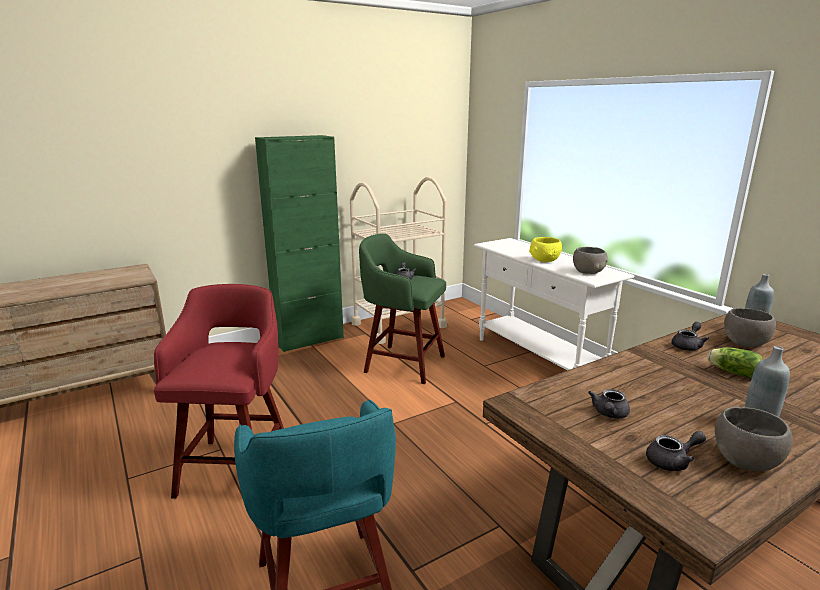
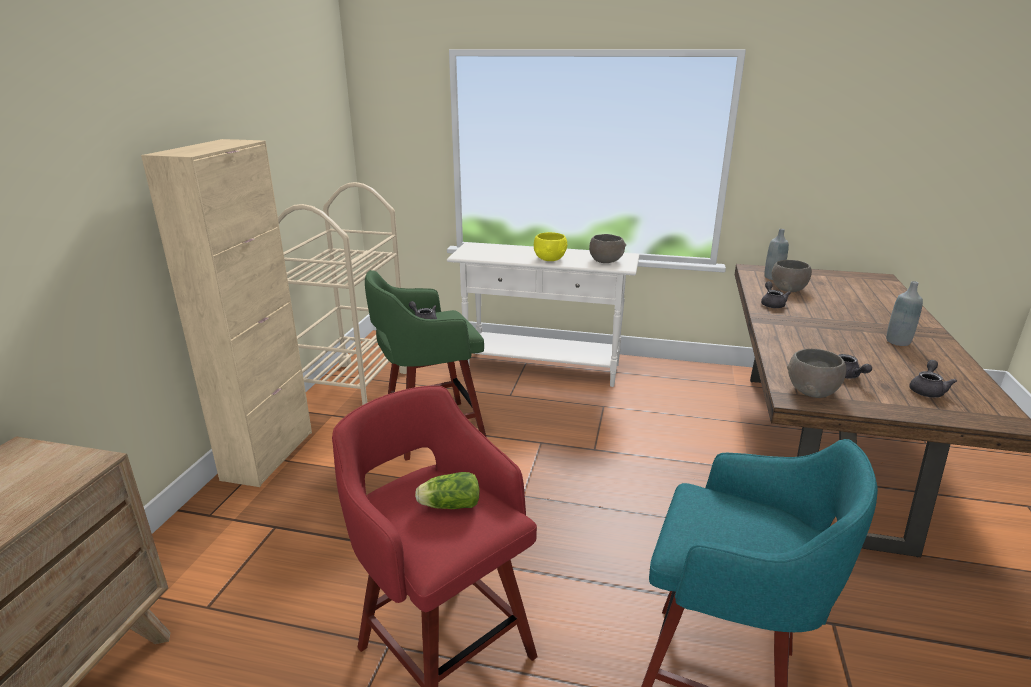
camera: 45 degrees left, 5 degrees up
green cabinet [255,135,344,352] -> beige cabinet [141,139,312,487]
lettuce [707,347,762,378] -> lettuce moved to [415,472,480,509]
grey bowl [715,407,793,471] -> grey bowl moved to [787,349,846,398]

